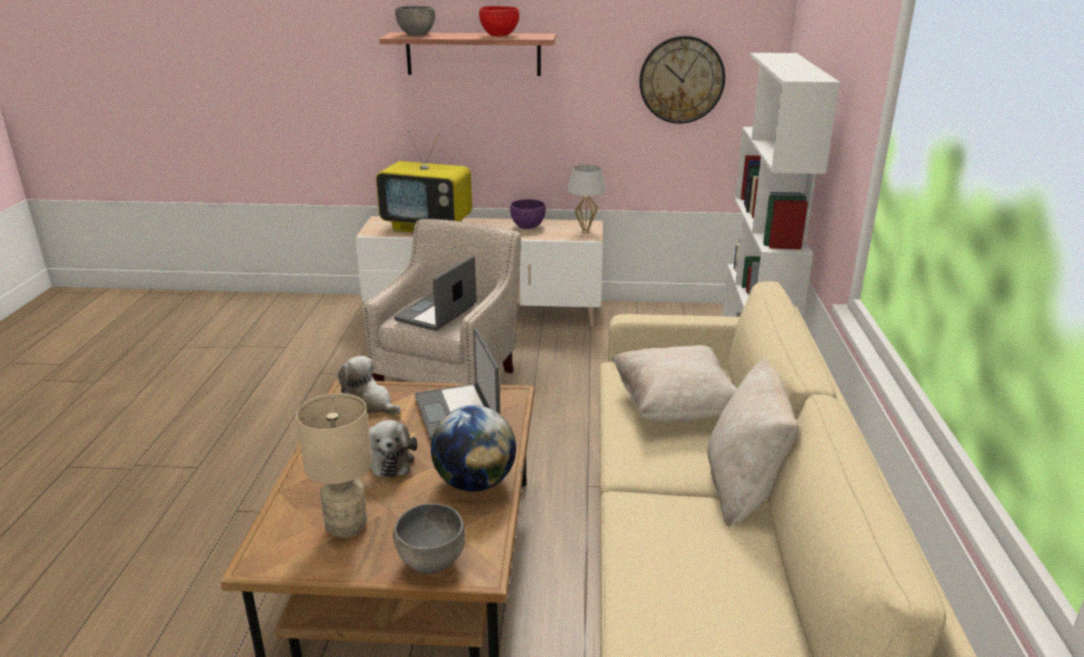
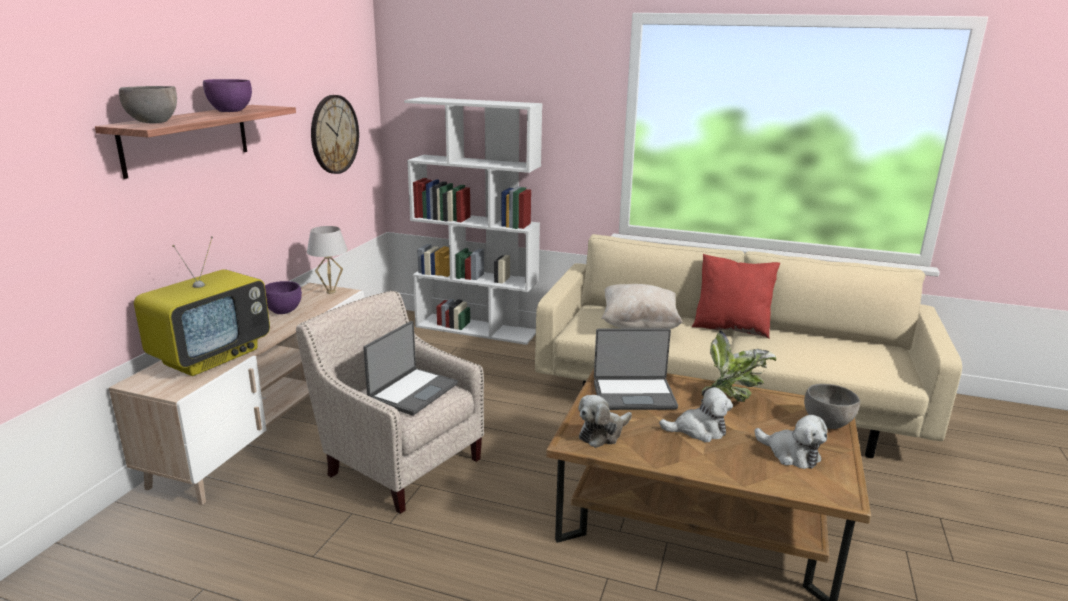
camera: 75 degrees left, 5 degrees down
beige table lamp [296,393,372,538] -> plush toy [755,415,828,469]
laptop [394,256,477,331] -> laptop turned 105 degrees counterclockwise [363,321,458,415]
globe [431,405,516,492] -> potted plant [701,330,776,402]
red bowl [479,6,519,36] -> purple bowl [203,79,252,112]
beige pillow [708,358,799,527] -> red pillow [692,254,780,339]

